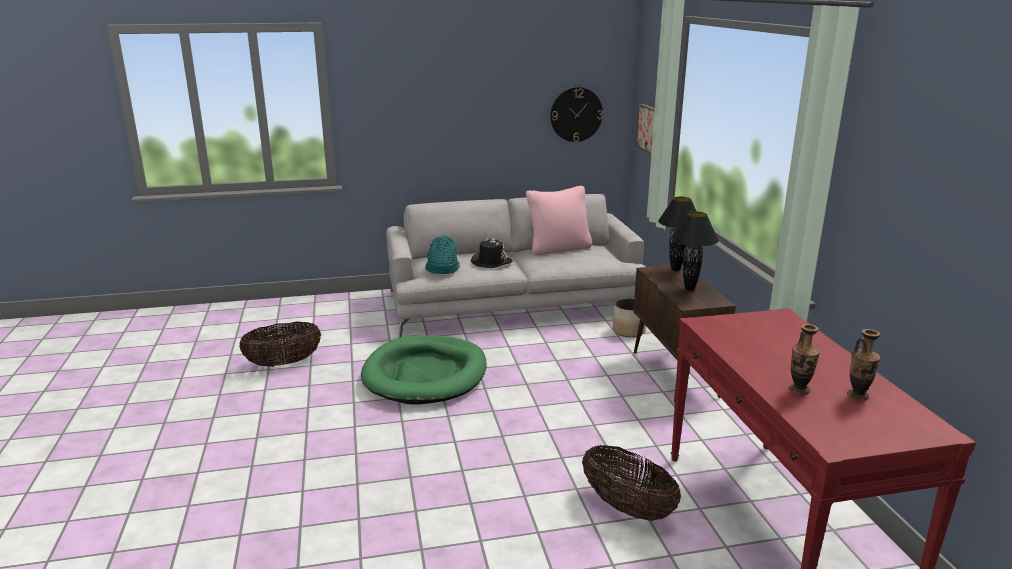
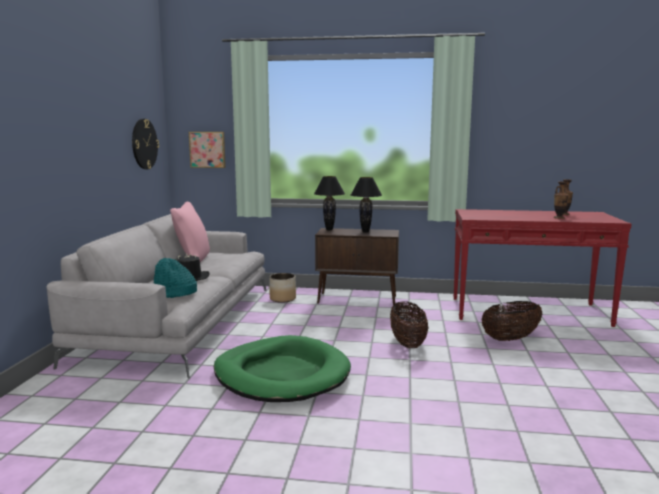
camera: 70 degrees left, 10 degrees down
basket [239,322,321,367] -> basket moved to [390,301,429,348]

